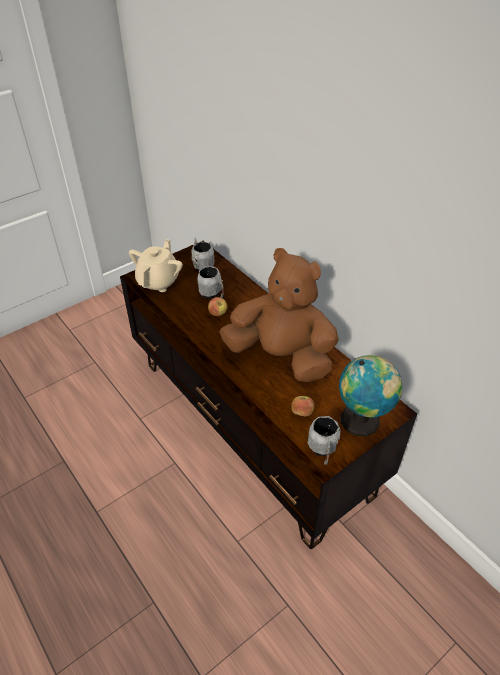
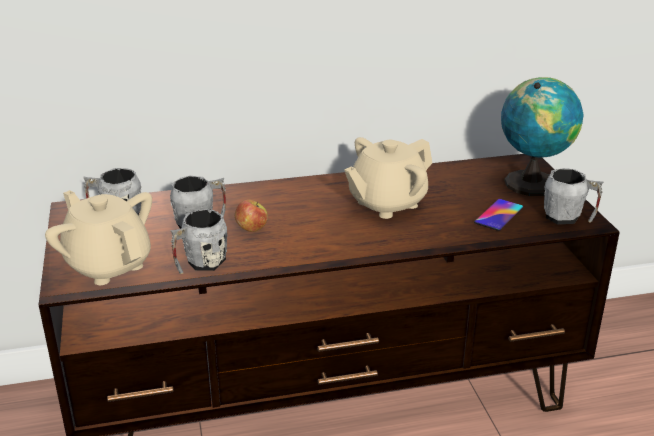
camera: 65 degrees left, 15 degrees down
brown plush toy [219,248,339,382] -> beige teapot [344,137,432,219]
apple [291,396,315,416] -> phone [474,199,523,231]
none -> grey mug [171,209,228,274]

